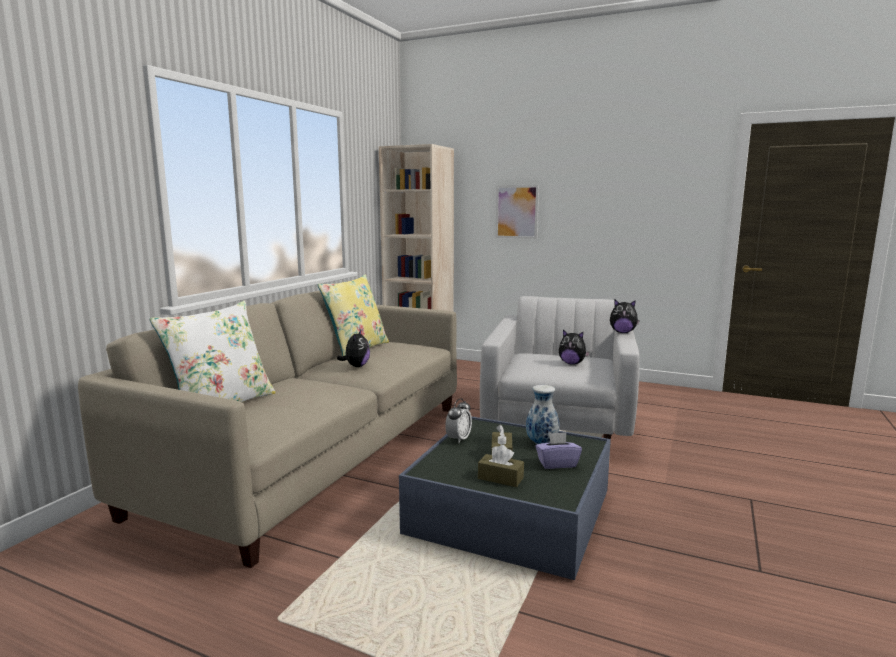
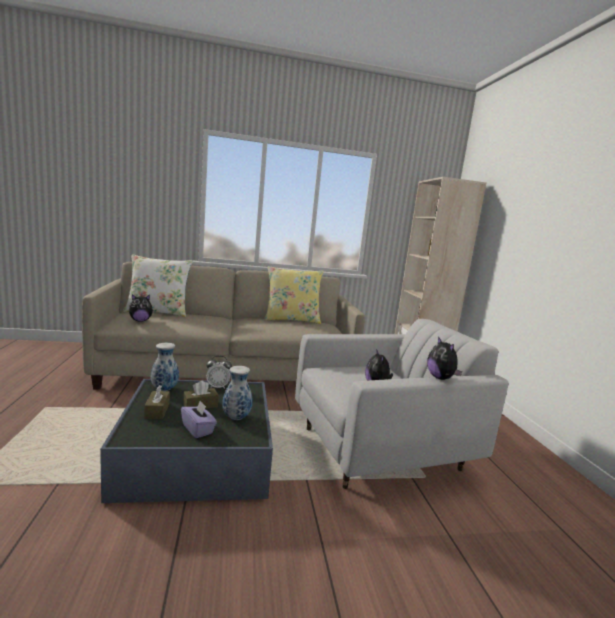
camera: 55 degrees right, 0 degrees up
plush toy [337,330,370,367] -> plush toy moved to [129,294,154,322]
picture [496,185,539,239] -> none
none -> vase [151,343,179,391]

